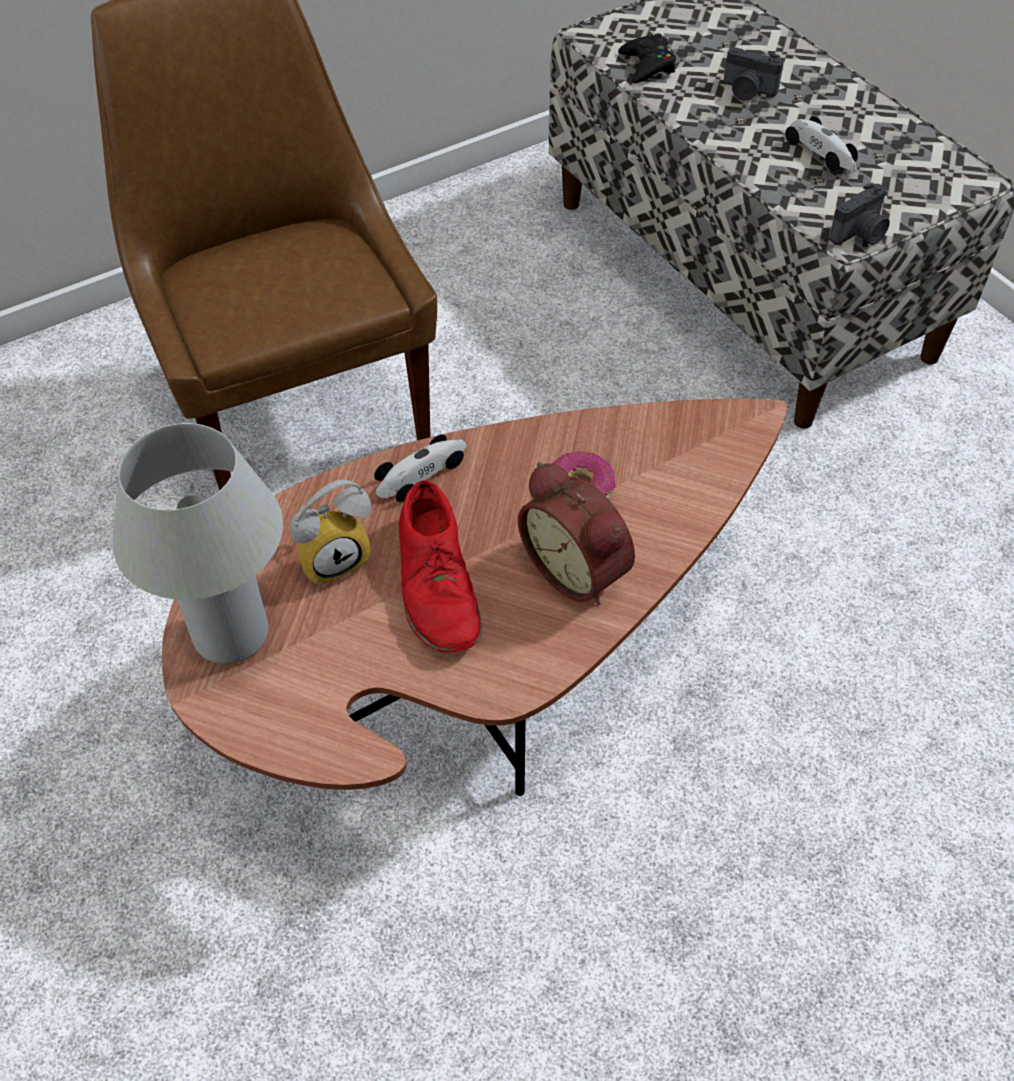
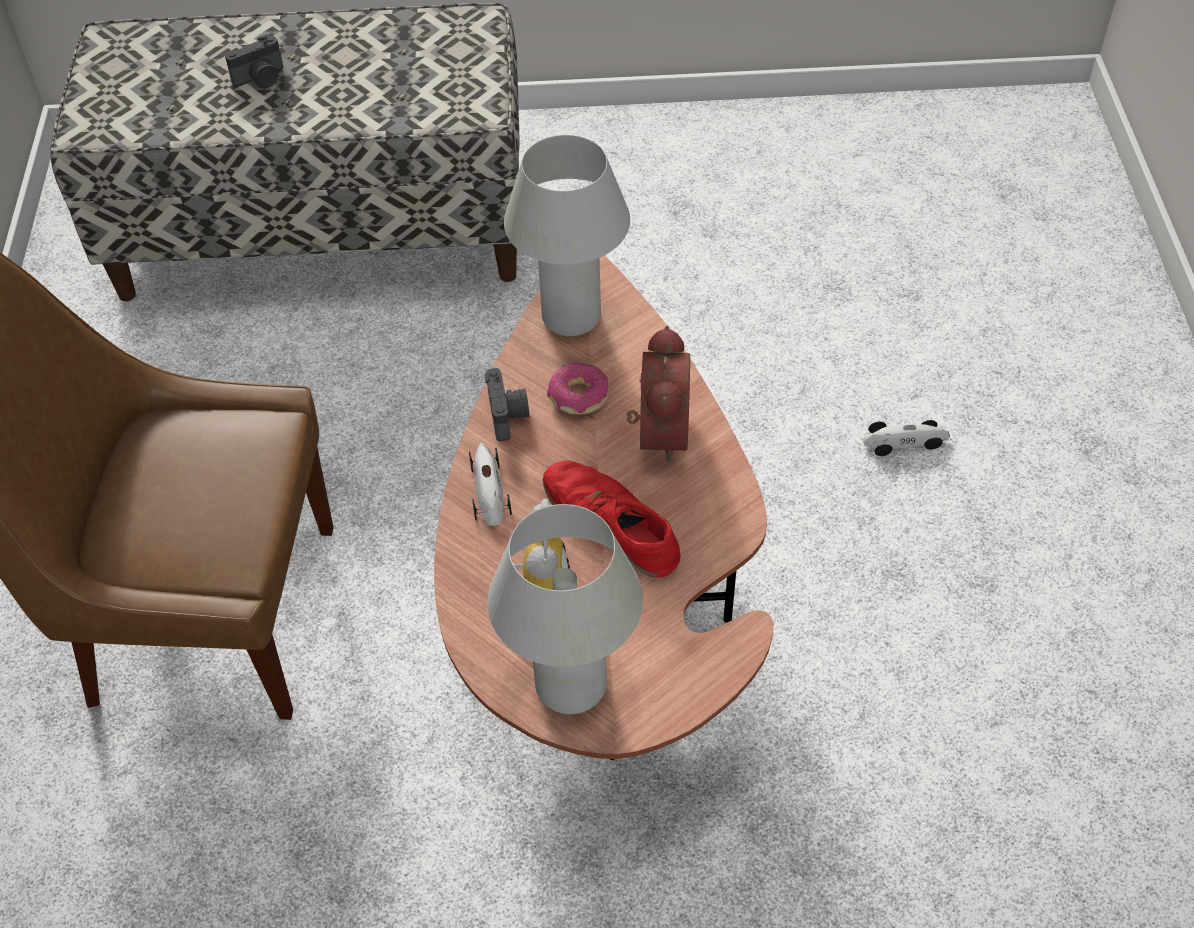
camera: 60 degrees left, 0 degrees up
red shoe [399,480,482,653] -> red shoe turned 150 degrees counterclockwise [543,461,681,578]
alarm clock [518,462,635,606] -> alarm clock turned 75 degrees counterclockwise [627,326,690,463]
black game controller [618,33,676,83] -> none
toy car [786,116,858,171] -> toy car moved to [863,420,950,456]
camera [829,182,890,245] -> camera moved to [485,368,530,441]
none -> white table lamp [504,135,630,336]

